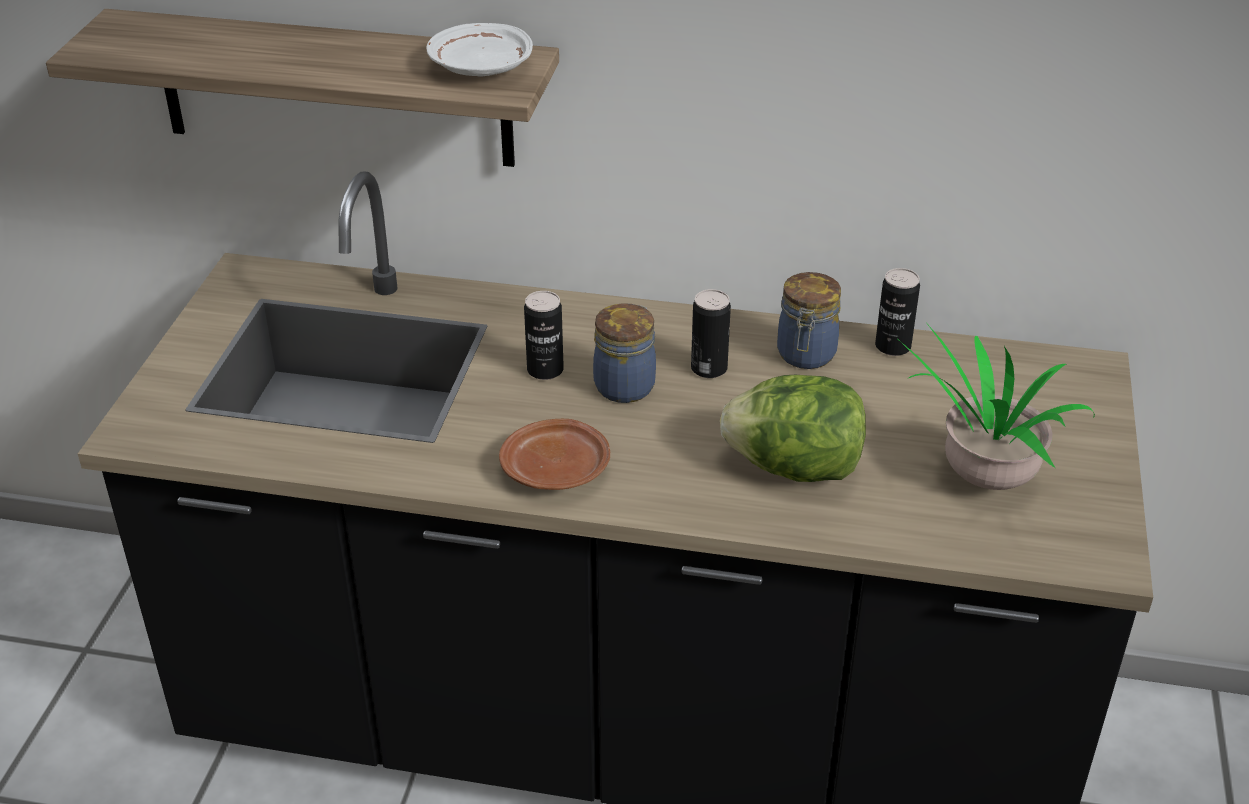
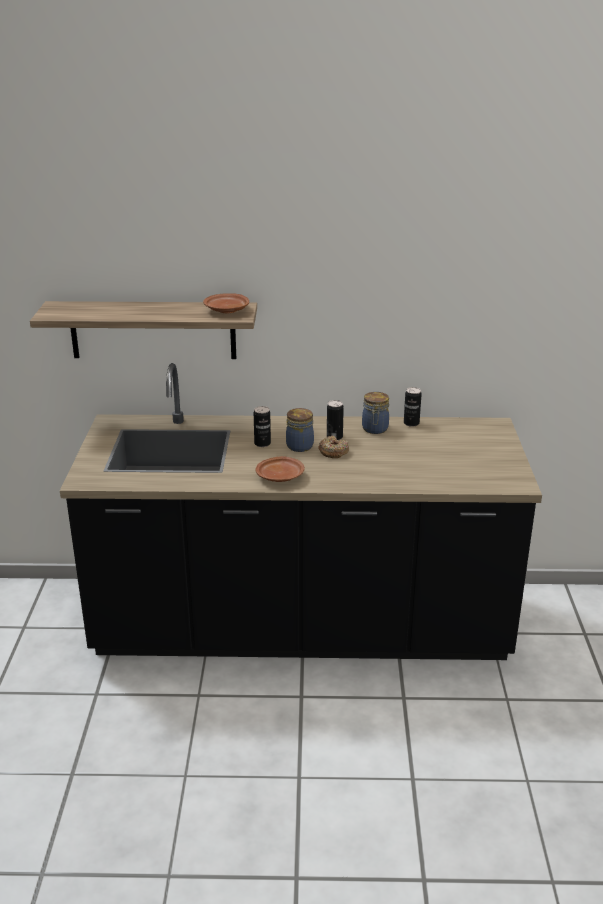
camera: 10 degrees left, 10 degrees down
white plate [427,23,533,77] -> brown plate [203,293,249,313]
lettuce [720,375,866,482] -> none
potted plant [900,325,1095,490] -> none
none -> donut [318,436,349,458]

